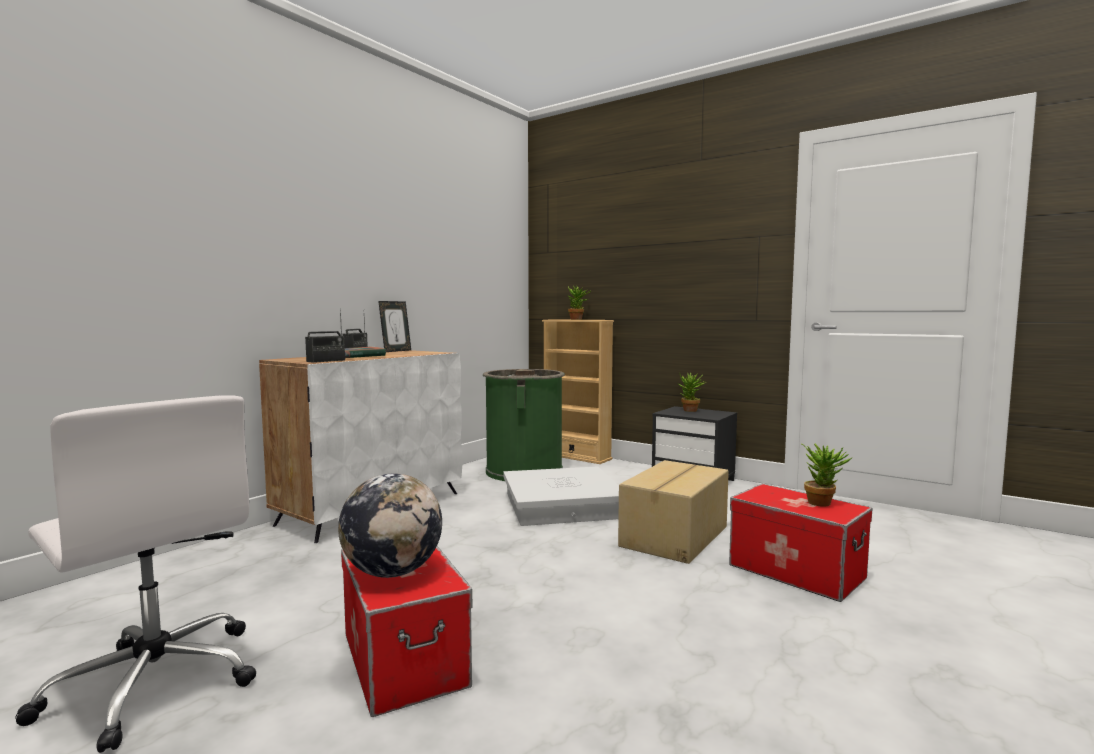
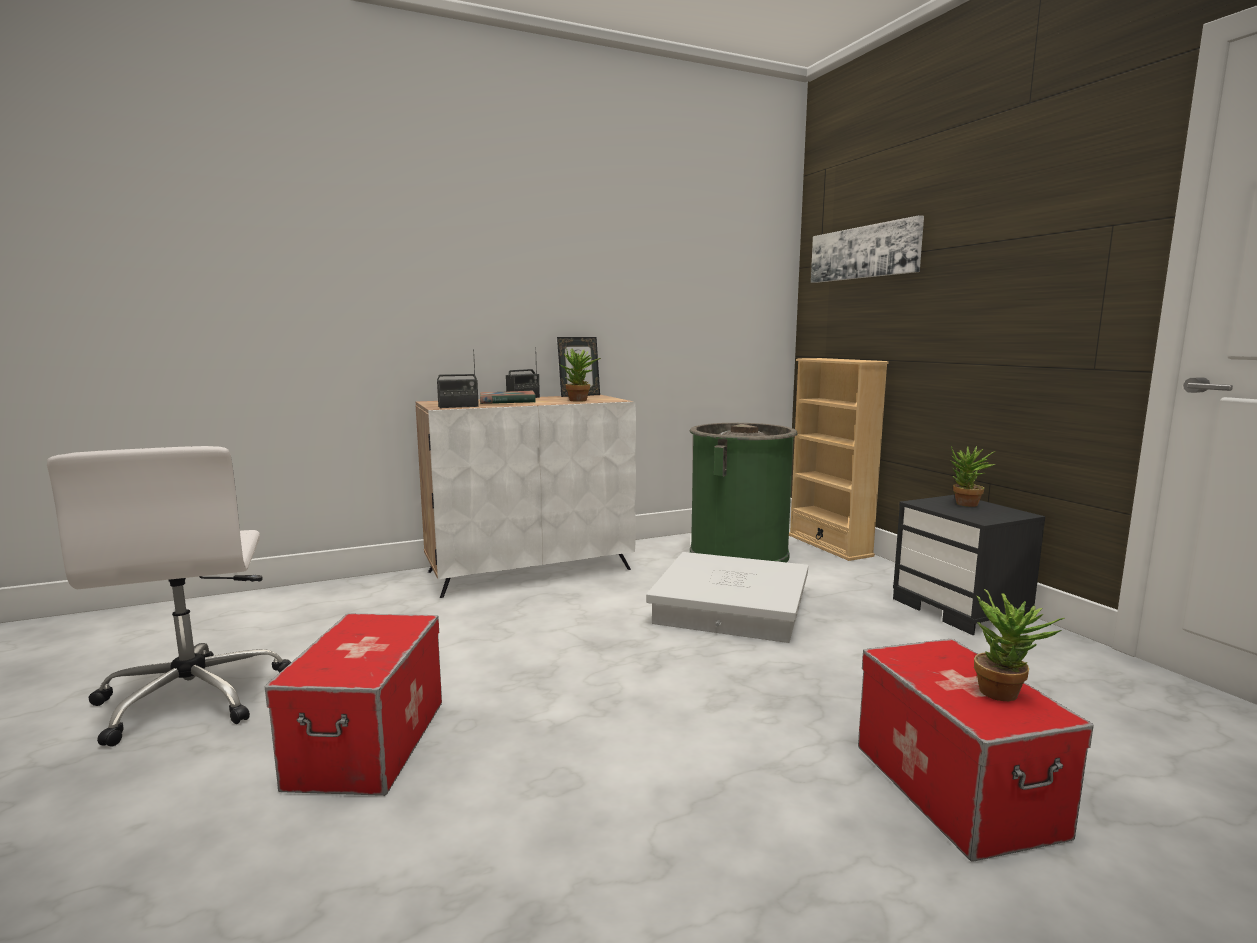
camera: 30 degrees right, 5 degrees up
globe [338,473,442,578] -> none
potted plant [568,285,591,319] -> potted plant moved to [559,349,601,402]
cardboard box [618,460,729,564] -> none
none -> picture [811,215,924,283]

